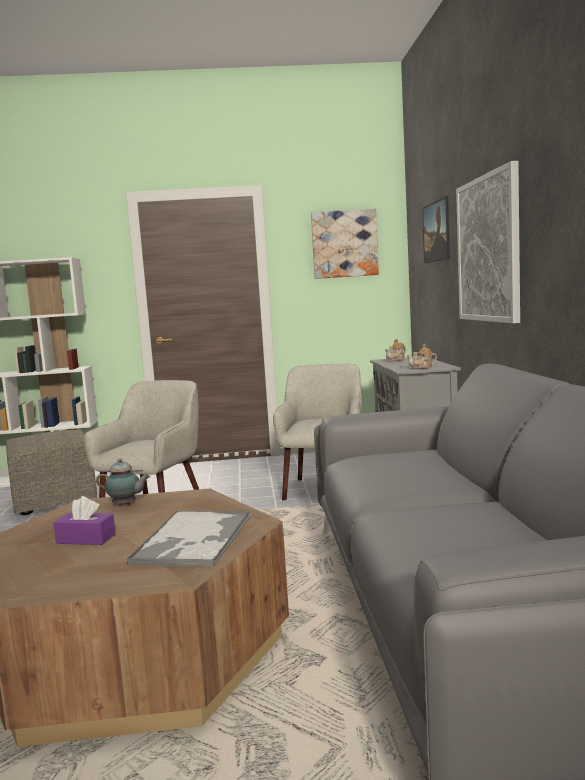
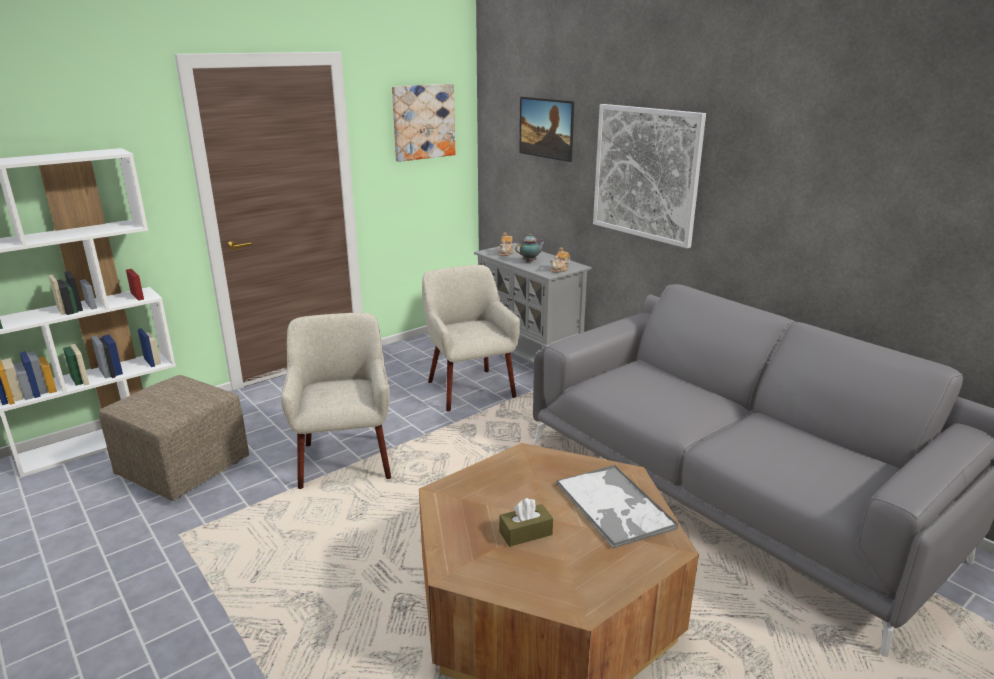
camera: 35 degrees left, 15 degrees up
purple tissue box [54,496,116,545] -> brown tissue box [499,498,553,547]
teapot [96,458,150,505] -> teapot moved to [515,234,545,262]

